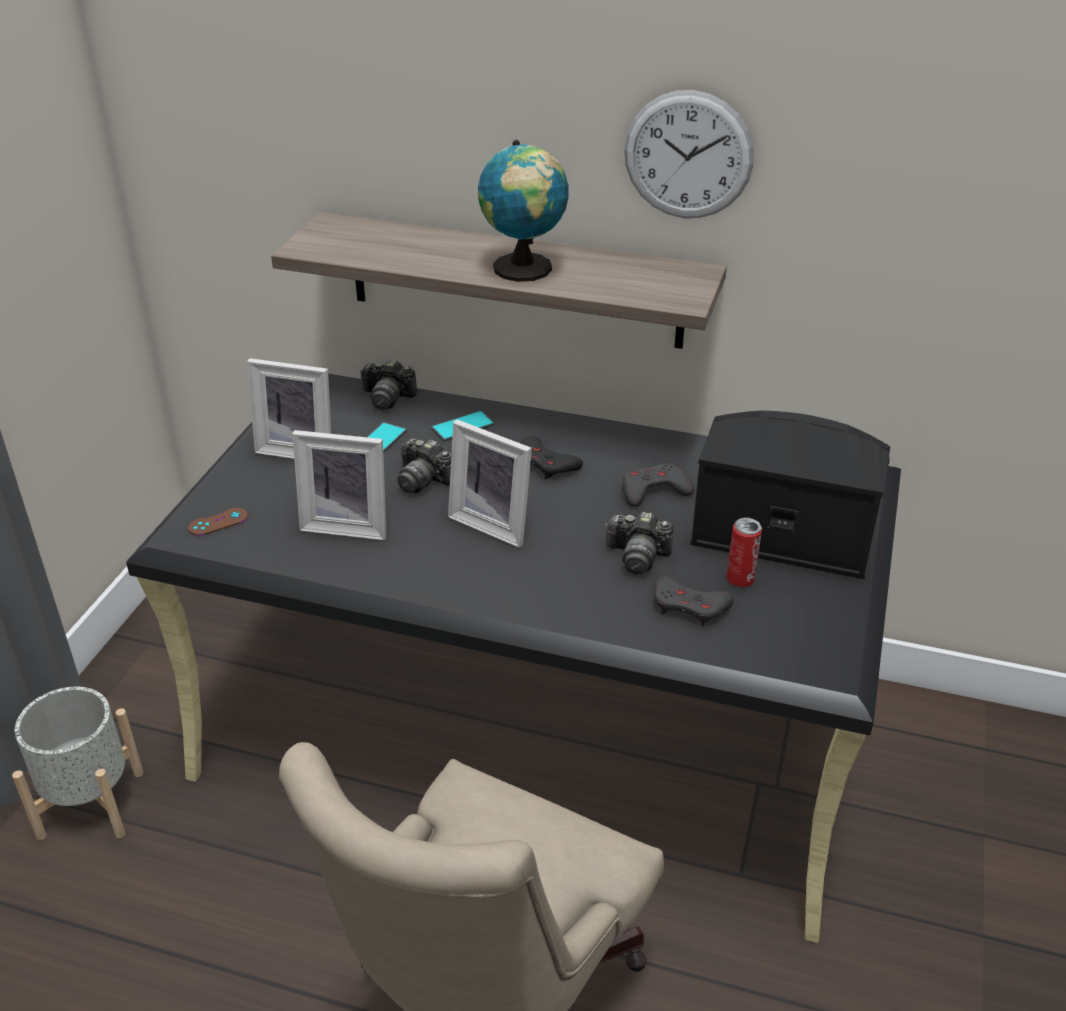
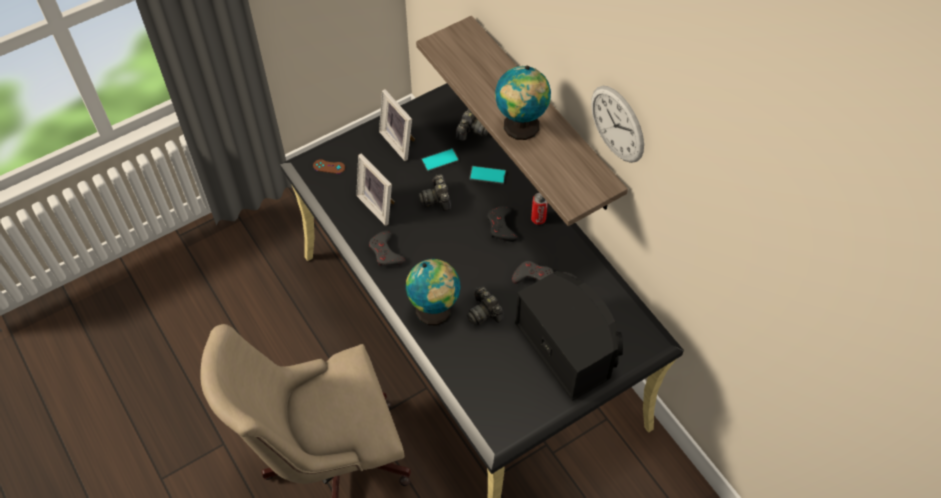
camera: 40 degrees right, 20 degrees up
grey planter [12,687,143,840] -> none
camera [360,359,417,410] -> camera turned 120 degrees counterclockwise [456,109,488,141]
picture frame [448,419,532,548] -> none
grey game controller [654,575,734,626] -> grey game controller moved to [369,231,405,266]
can [727,518,762,587] -> can moved to [531,193,548,225]
none -> globe [406,259,461,325]

